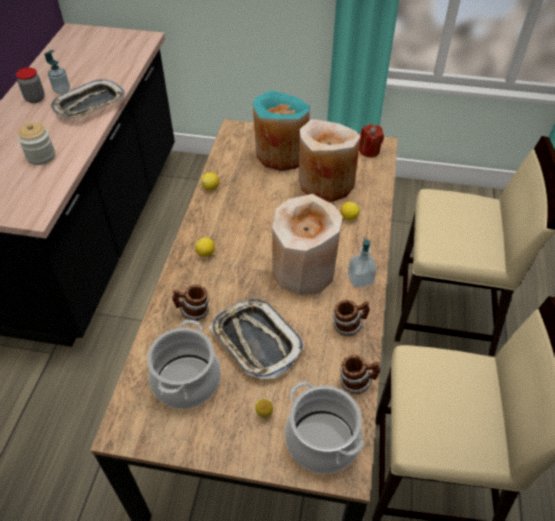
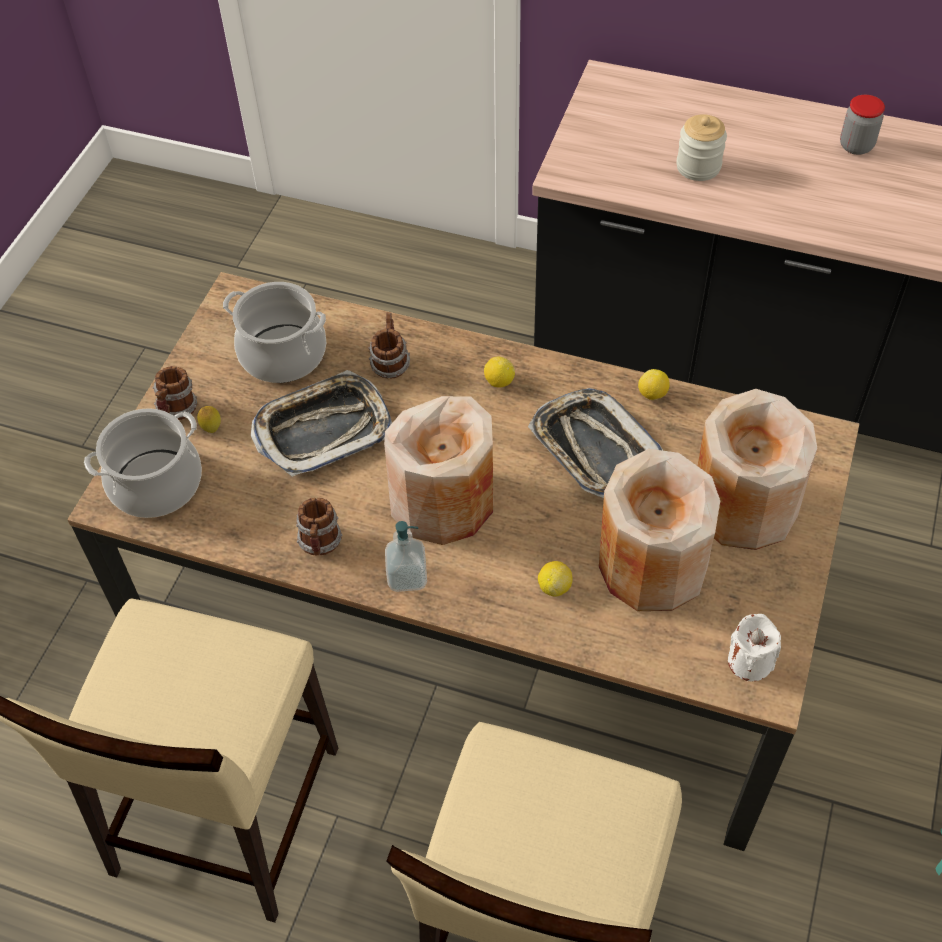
camera: 100 degrees right, 5 degrees up
soap dispenser [45,50,70,94] -> none
tray [51,79,125,119] -> tray moved to [528,388,663,498]
turquoise vase [253,90,310,171] -> beige vase [698,389,817,550]
mug [340,355,380,394] -> mug moved to [153,366,197,420]
red candle [359,124,384,157] -> white candle [728,614,781,681]

